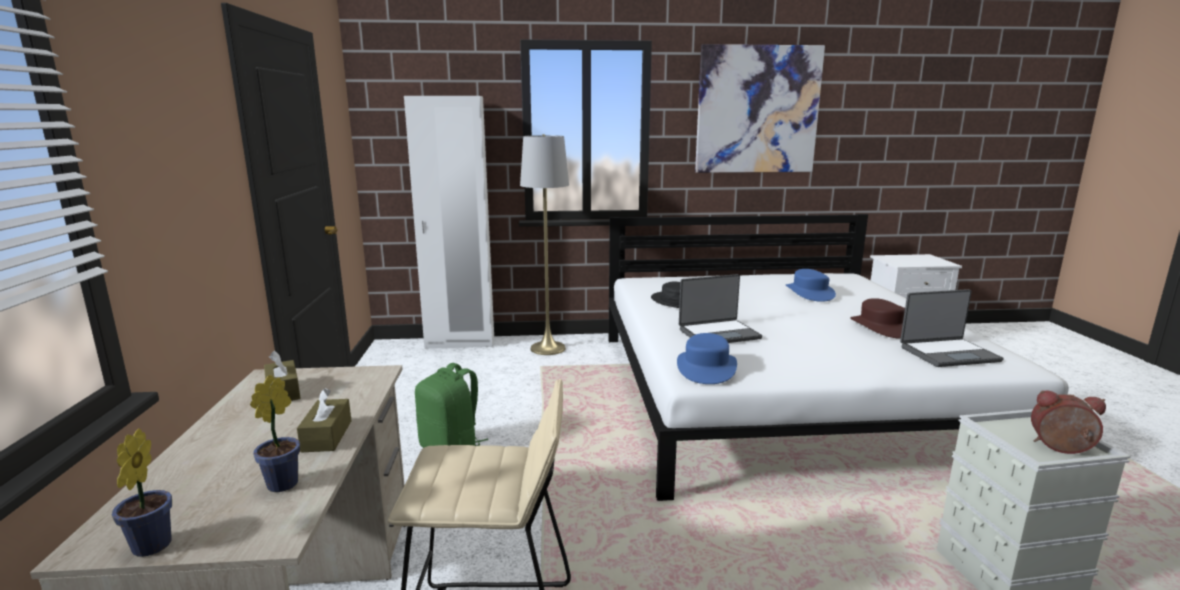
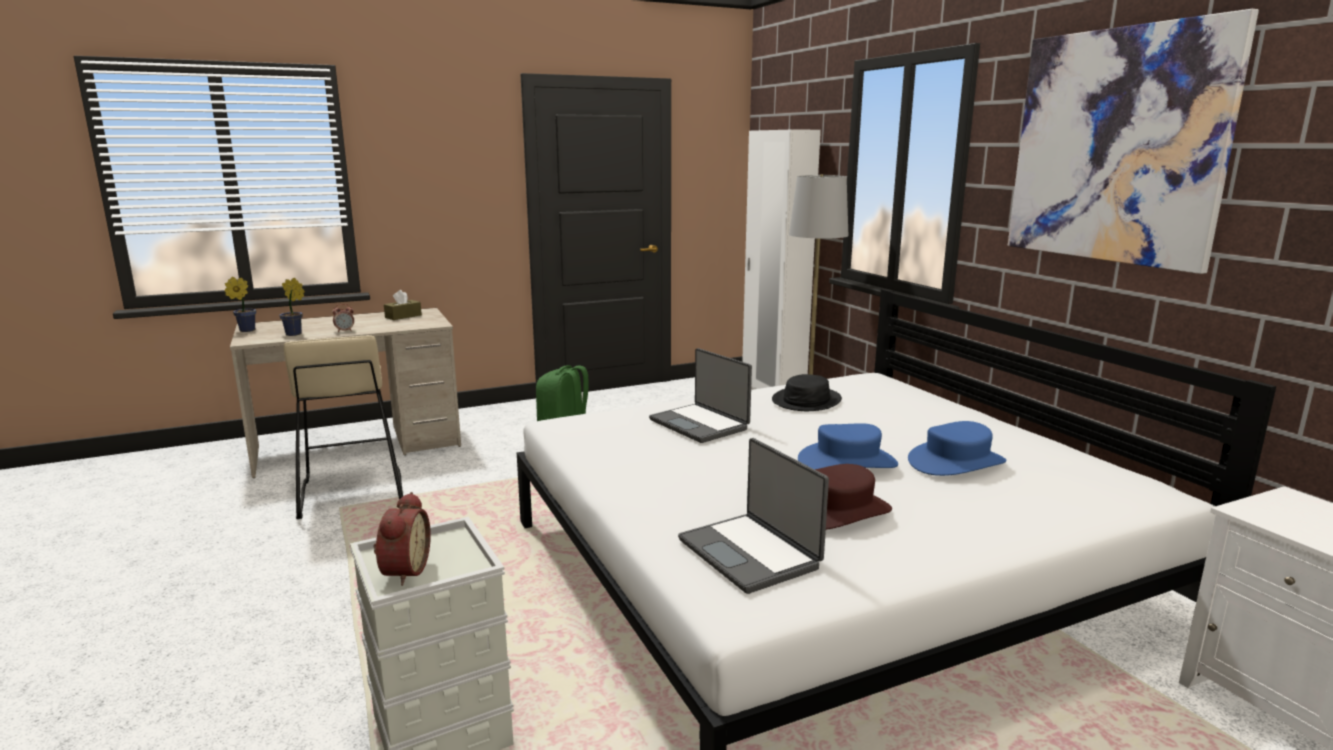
camera: 70 degrees right, 0 degrees up
brown tissue box [297,388,351,452] -> alarm clock [332,304,354,332]
blue hat [677,333,737,384] -> blue hat moved to [798,423,898,469]

